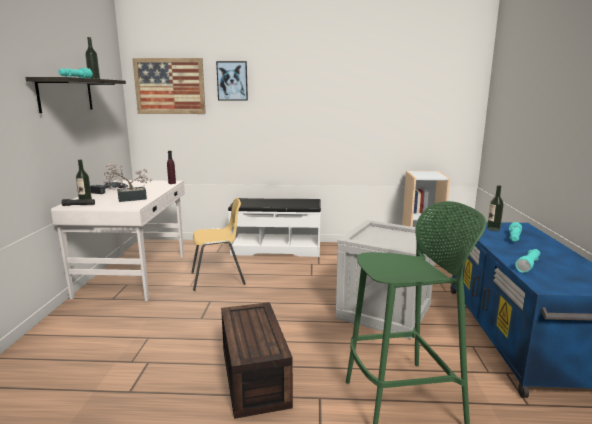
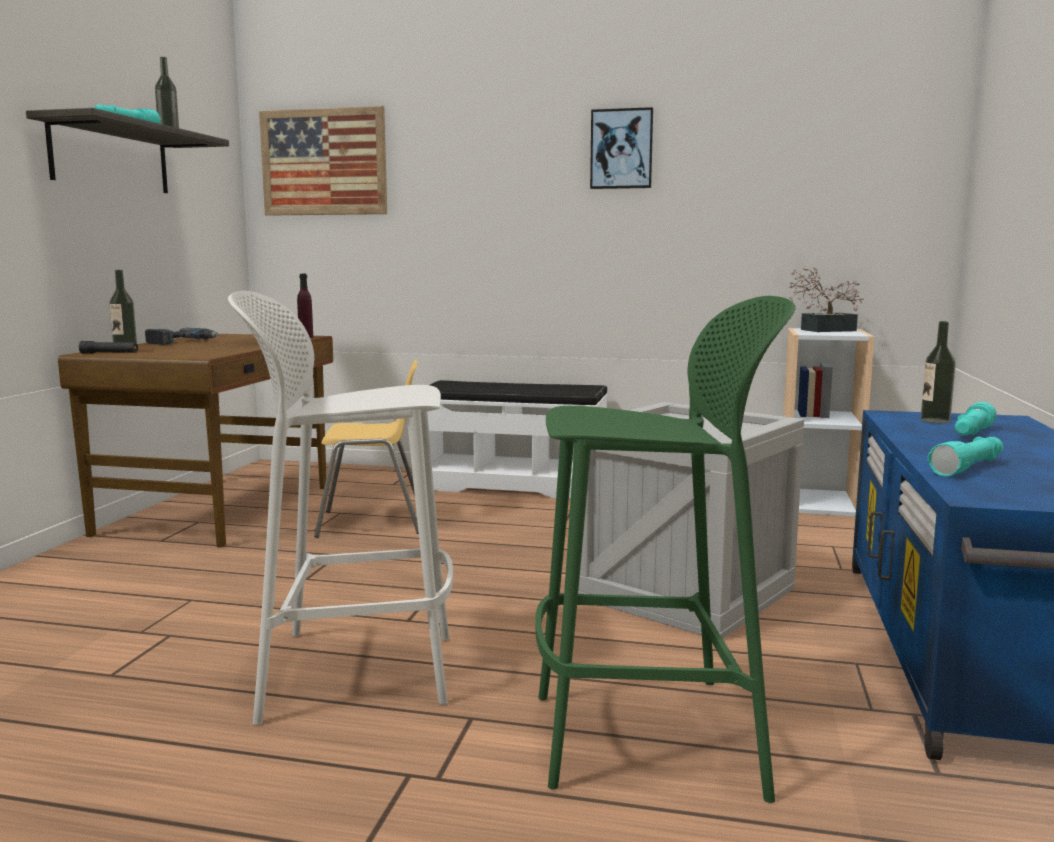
camera: 10 degrees right, 5 degrees down
white desk [51,180,185,301] -> brown desk [58,334,333,548]
potted plant [103,163,152,202] -> potted plant moved to [789,266,864,332]
picture [216,61,248,101] -> picture moved to [590,107,653,189]
brown storage box [221,302,293,419] -> white stool [228,291,453,725]

